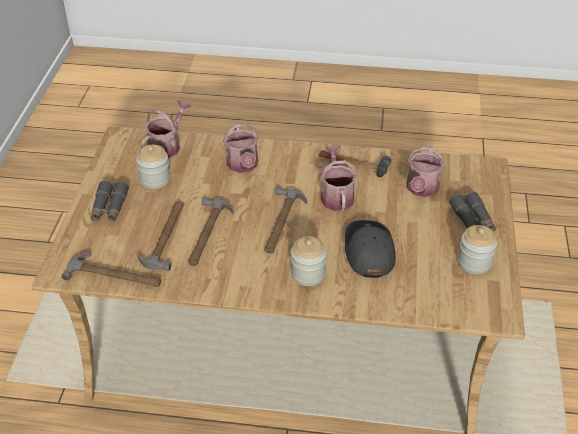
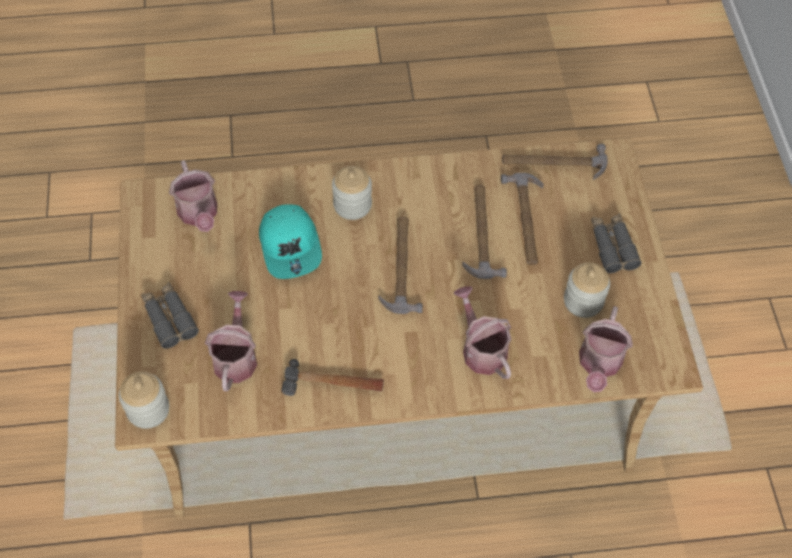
camera: 165 degrees right, 15 degrees up
watering can [320,146,358,211] -> watering can moved to [169,160,217,232]
grey cap [345,220,396,278] -> turquoise cap [259,204,322,279]
jar [458,225,497,274] -> jar moved to [119,371,169,429]

